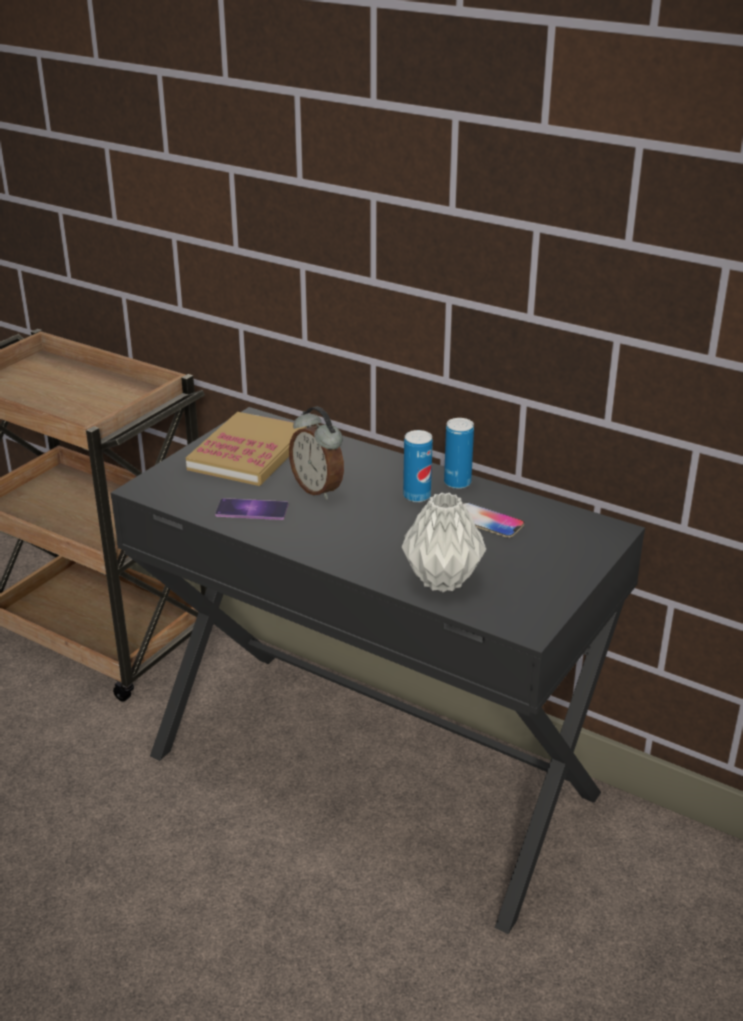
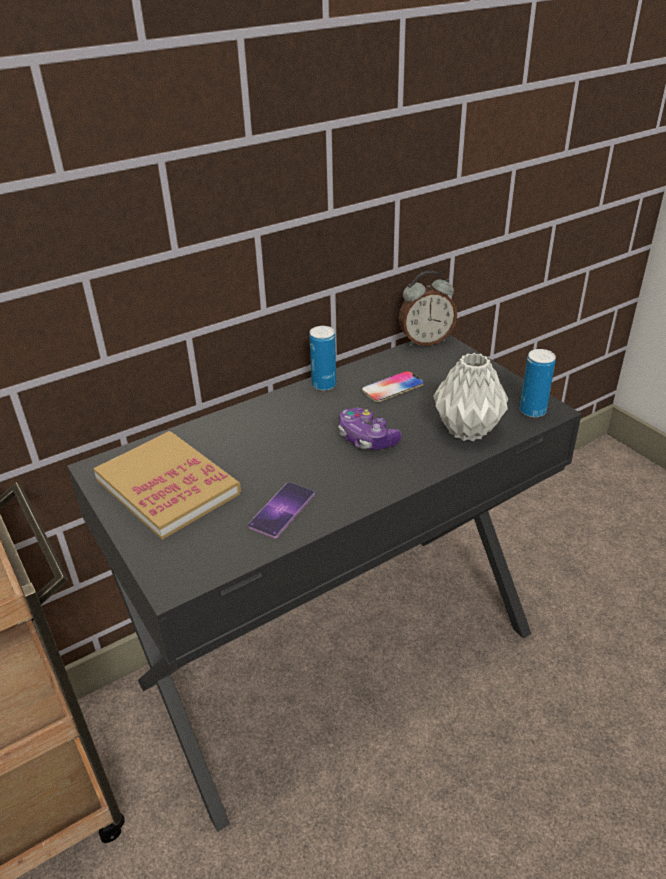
camera: 65 degrees left, 5 degrees up
alarm clock [289,406,344,500] -> alarm clock moved to [399,271,457,346]
can [403,430,433,502] -> can moved to [520,349,556,417]
none -> game controller [339,407,402,450]

